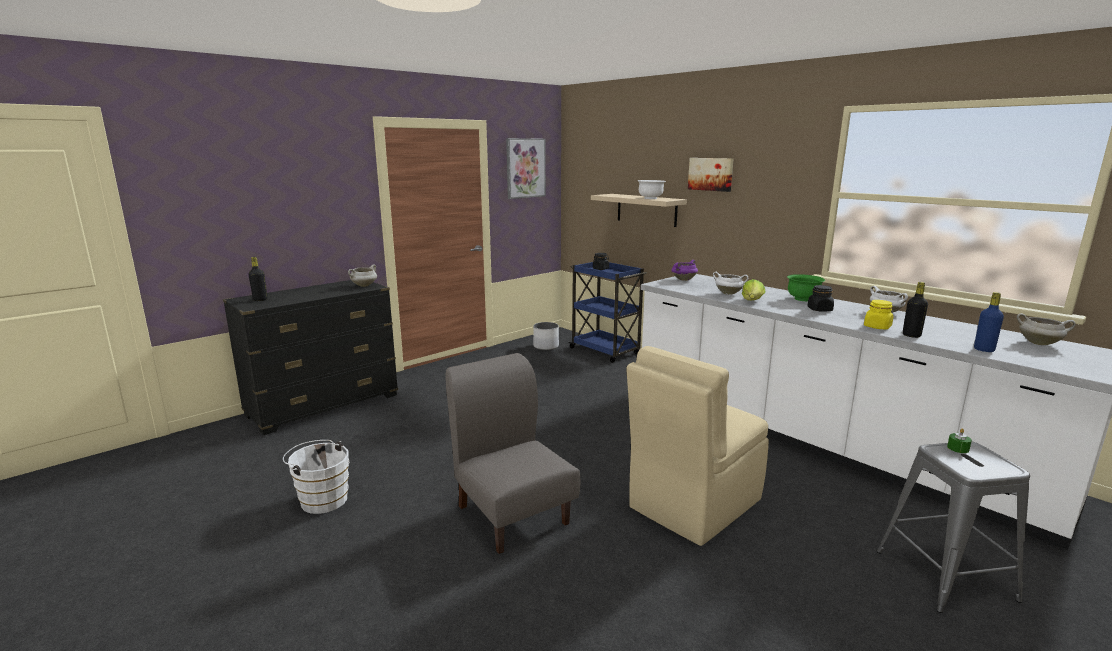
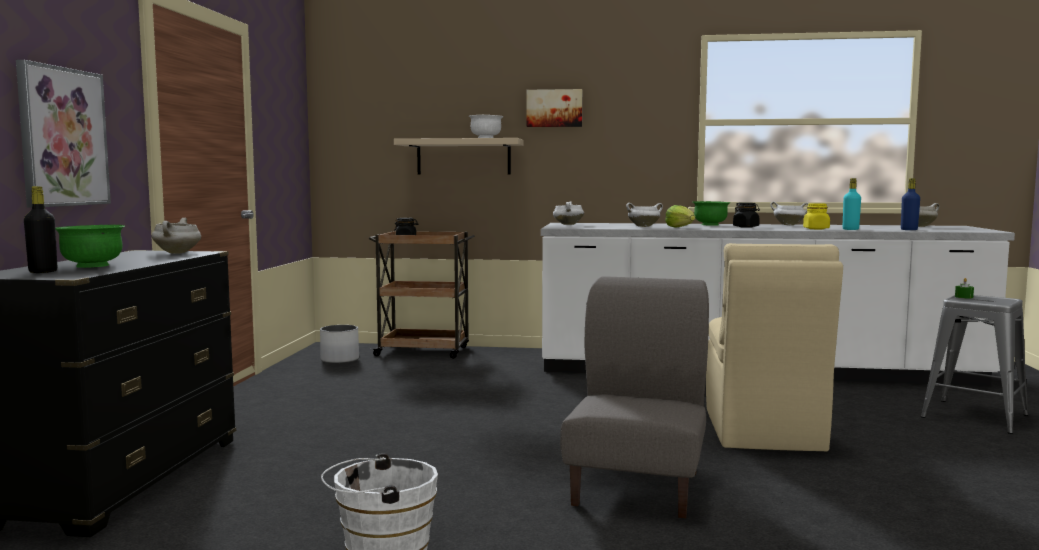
camera: 40 degrees left, 10 degrees down
grey chair [446,353,581,554] -> grey chair turned 90 degrees clockwise [560,276,709,518]
picture [506,138,546,199] -> picture moved to [16,60,111,208]
blue cart [568,262,647,363] -> brown cart [369,231,475,359]
purple cooking pot [671,260,698,281] -> white cooking pot [553,202,584,225]
black bottle [903,282,928,338] -> turquoise bottle [843,178,861,230]
none -> green bowl [55,225,125,268]

